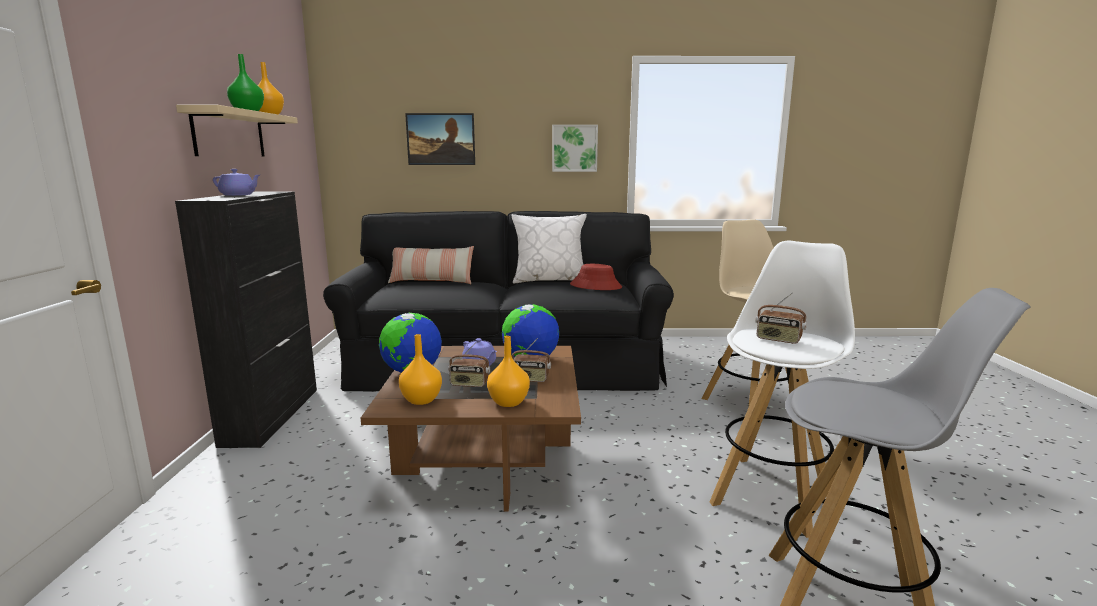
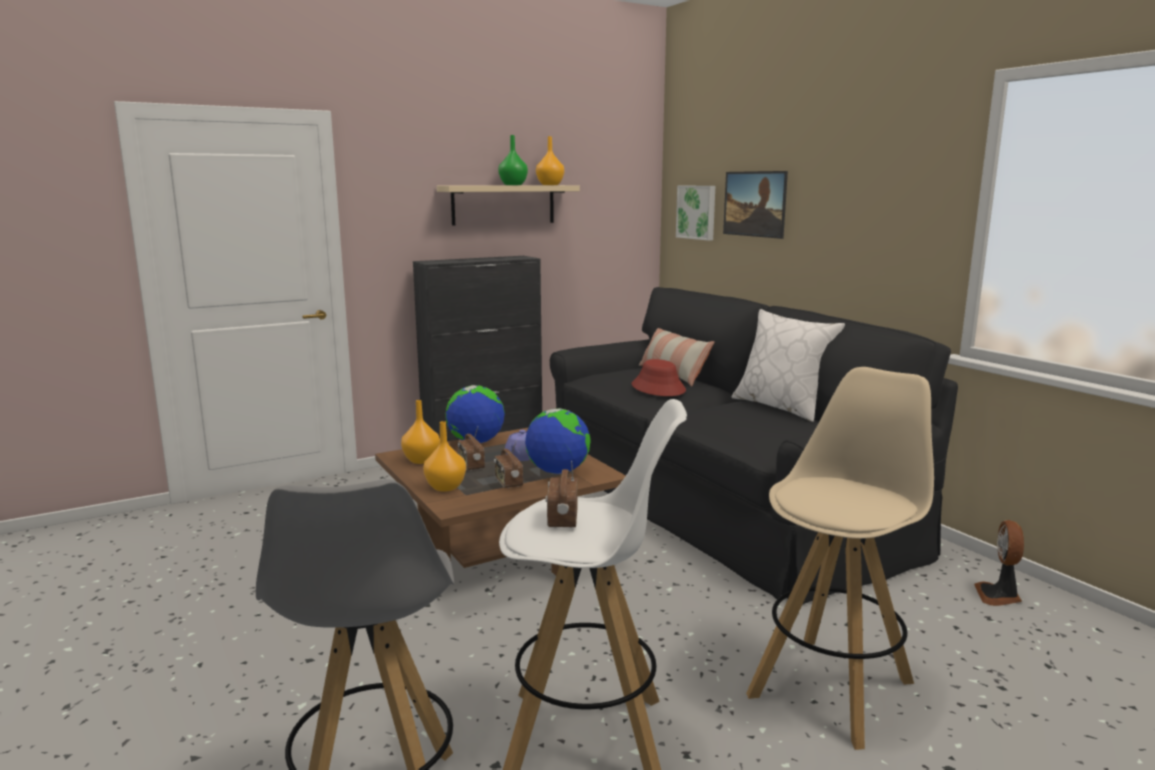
camera: 60 degrees right, 0 degrees up
purple teapot [213,169,260,196] -> none
picture [552,125,598,172] -> picture moved to [676,186,715,241]
red hat [570,264,622,290] -> red hat moved to [632,359,686,396]
none -> fan [974,520,1024,606]

